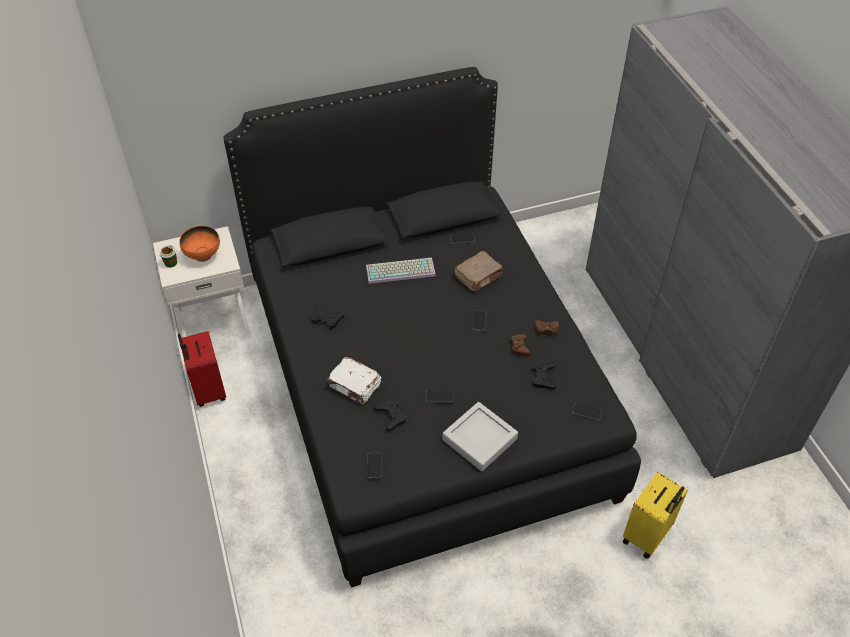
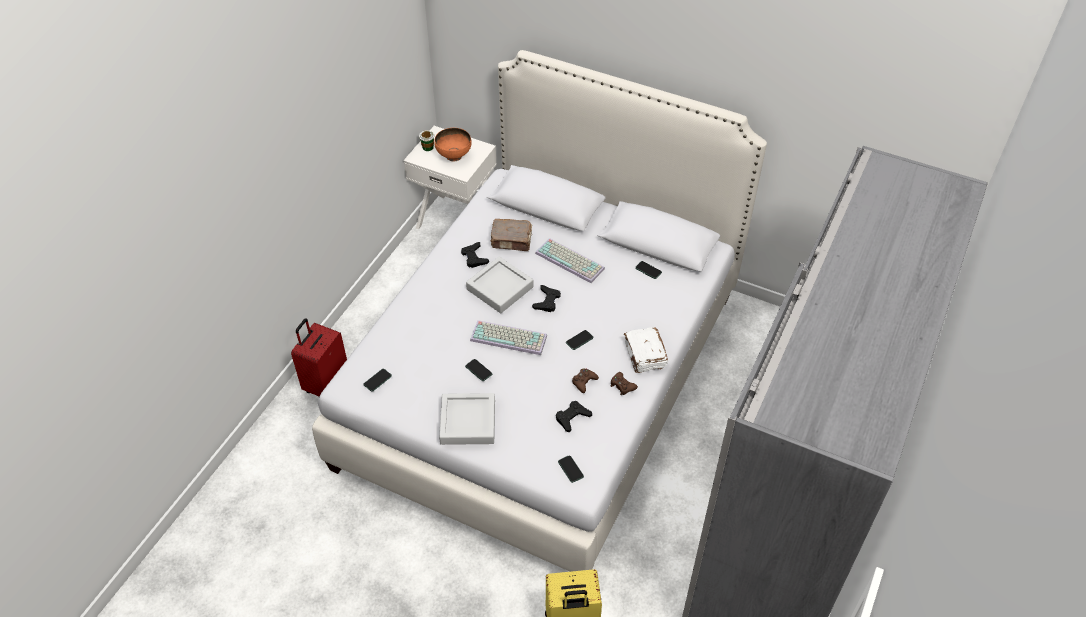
camera: 45 degrees right, 0 degrees up
red suitcase [178,331,226,407] -> red suitcase moved to [291,319,347,397]
black bed [223,67,641,588] -> white bed [312,50,767,572]
white book [327,357,381,405] -> white book moved to [624,327,668,373]
black game controller [373,399,407,431] -> black game controller moved to [532,285,561,312]
brown book [455,251,503,292] -> brown book moved to [490,219,532,251]
none -> grey tray [466,257,533,313]
none -> keyboard [470,320,547,355]

